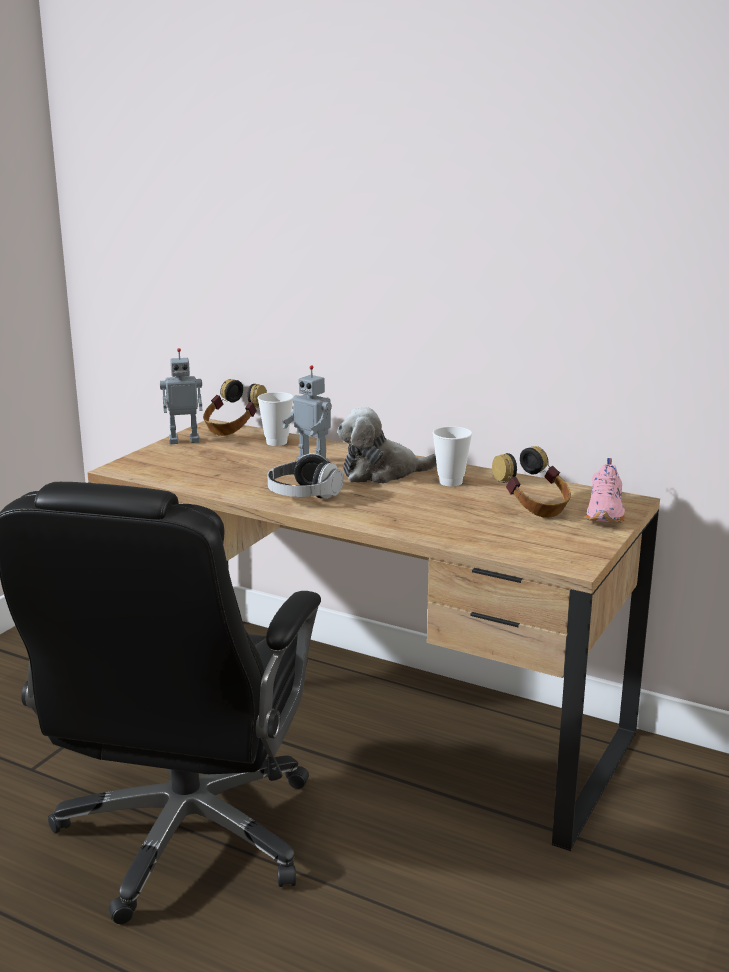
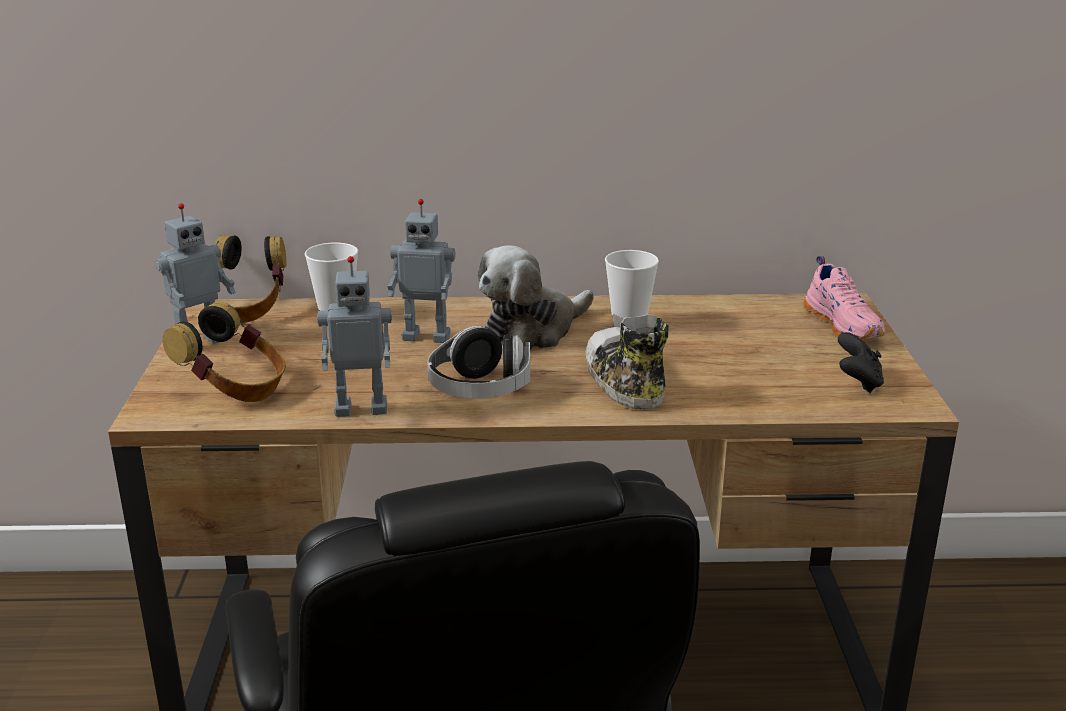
camera: 30 degrees left, 5 degrees up
headphones [492,446,571,518] -> headphones moved to [162,301,286,402]
none -> toy robot [317,256,392,417]
none -> shoe [585,314,669,410]
none -> black game controller [838,332,884,393]

